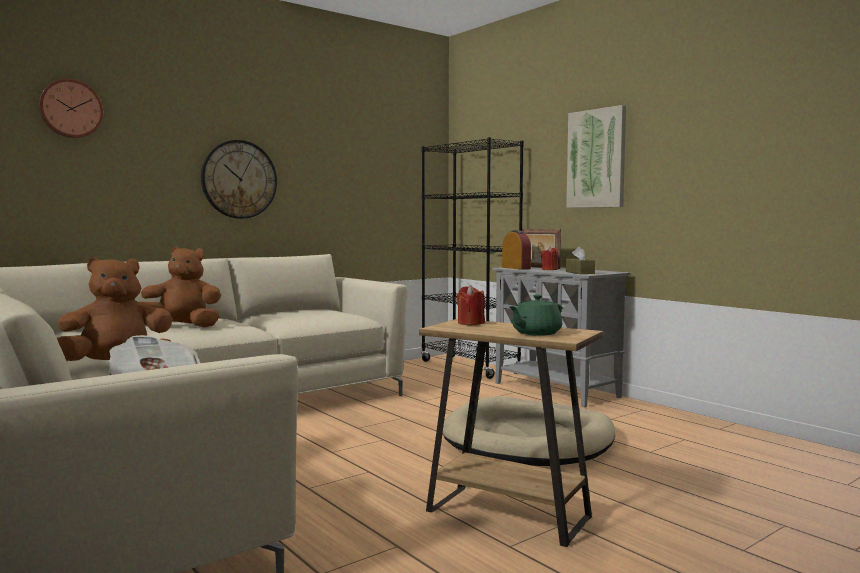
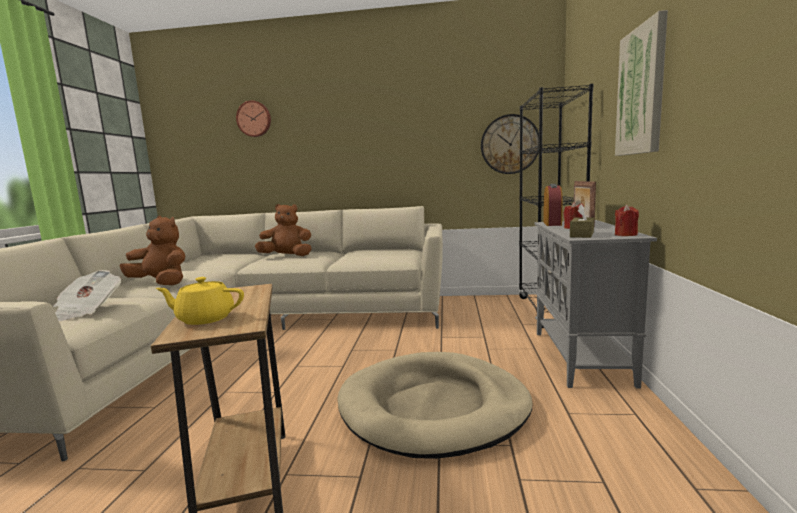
camera: 45 degrees right, 5 degrees up
brown plush toy [138,247,221,328] -> brown plush toy turned 45 degrees counterclockwise [255,204,312,256]
wall clock [201,140,277,219] -> wall clock moved to [481,114,539,174]
red candle [456,285,485,325] -> red candle moved to [615,205,639,236]
green teapot [509,295,562,336] -> yellow teapot [156,277,244,325]

